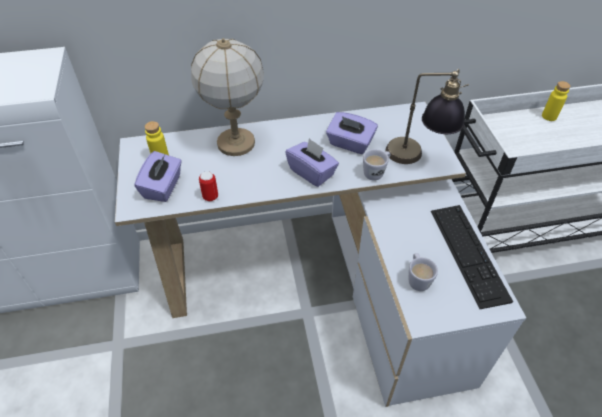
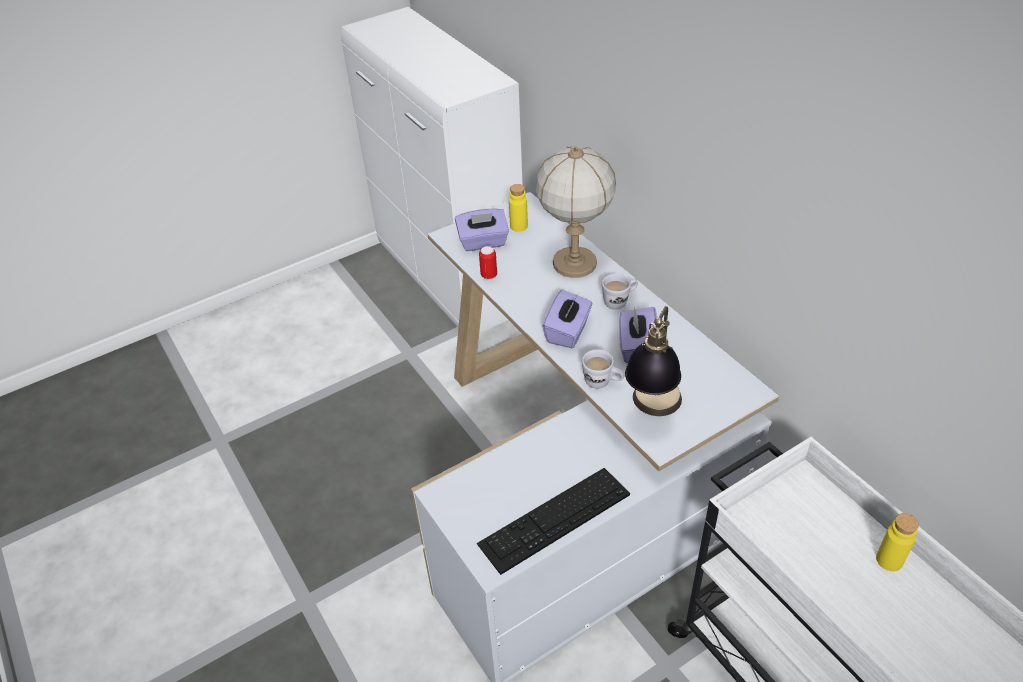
camera: 70 degrees right, 5 degrees down
white mug [409,253,438,291] -> white mug moved to [602,274,638,310]

